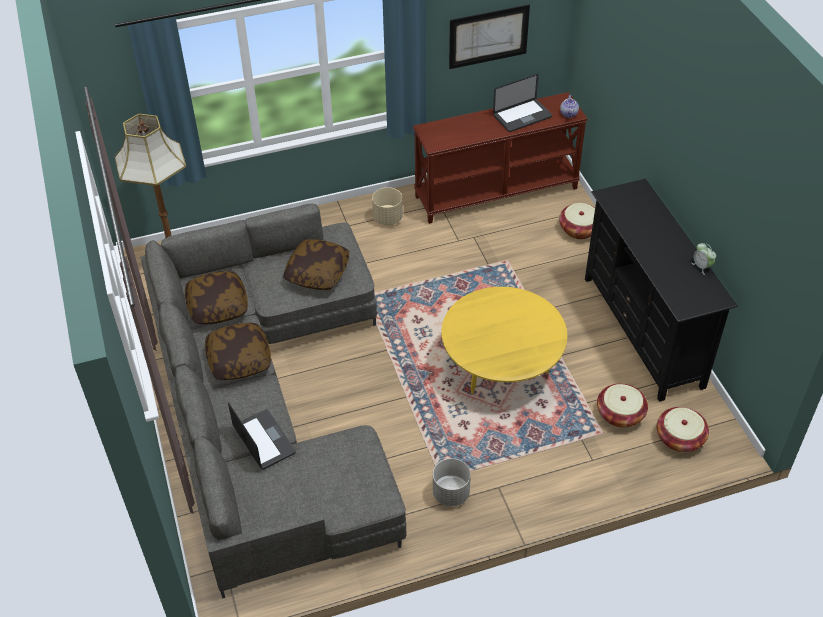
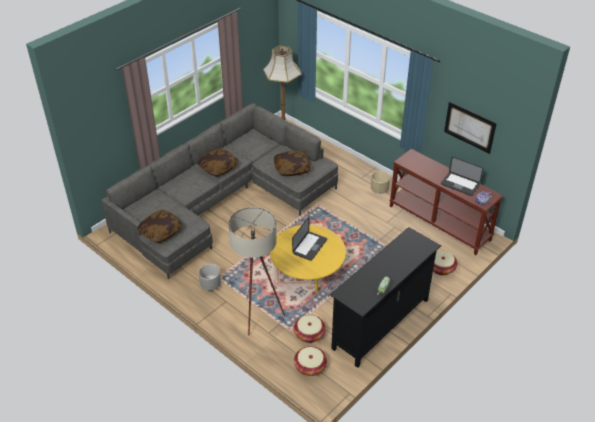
camera: 60 degrees right, 5 degrees down
pillow [185,271,248,324] -> pillow moved to [138,210,183,243]
laptop [228,402,296,470] -> laptop moved to [292,217,327,261]
none -> beige floor lamp [228,207,285,336]

